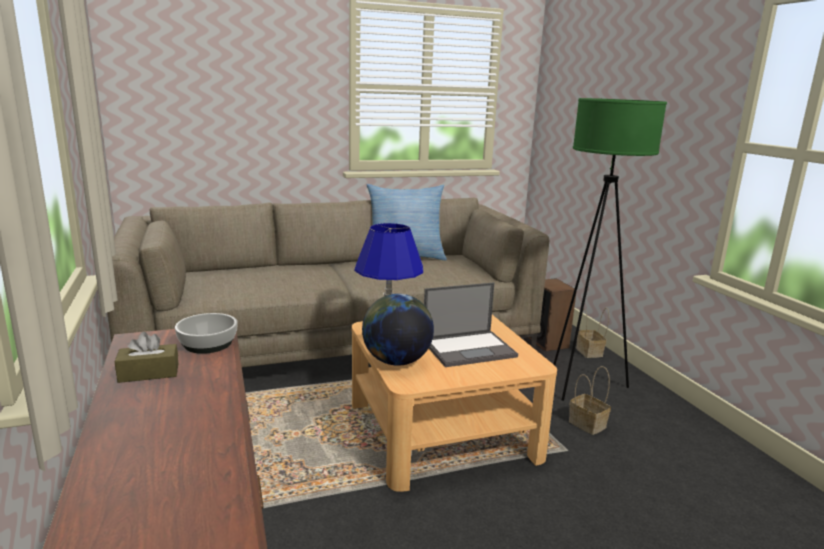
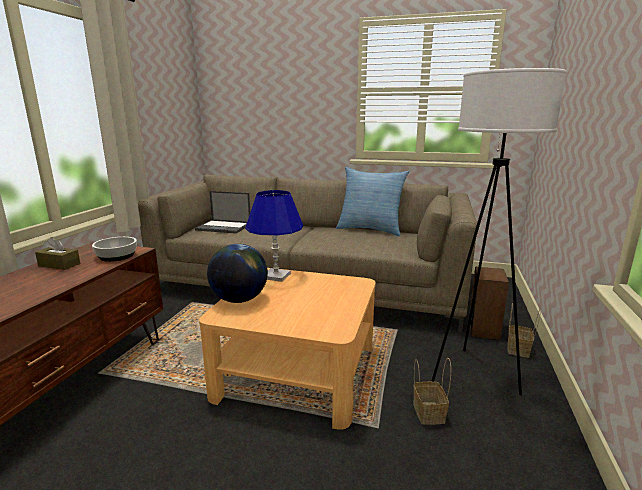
camera: 35 degrees right, 0 degrees up
laptop [424,282,518,367] -> laptop moved to [195,191,250,234]
green floor lamp [553,98,667,401] -> white floor lamp [431,68,567,395]

